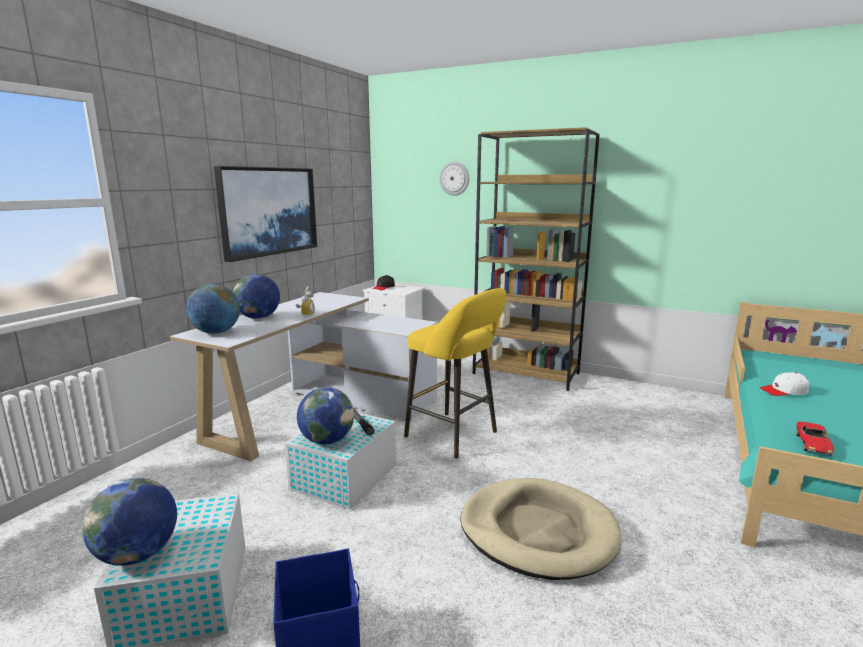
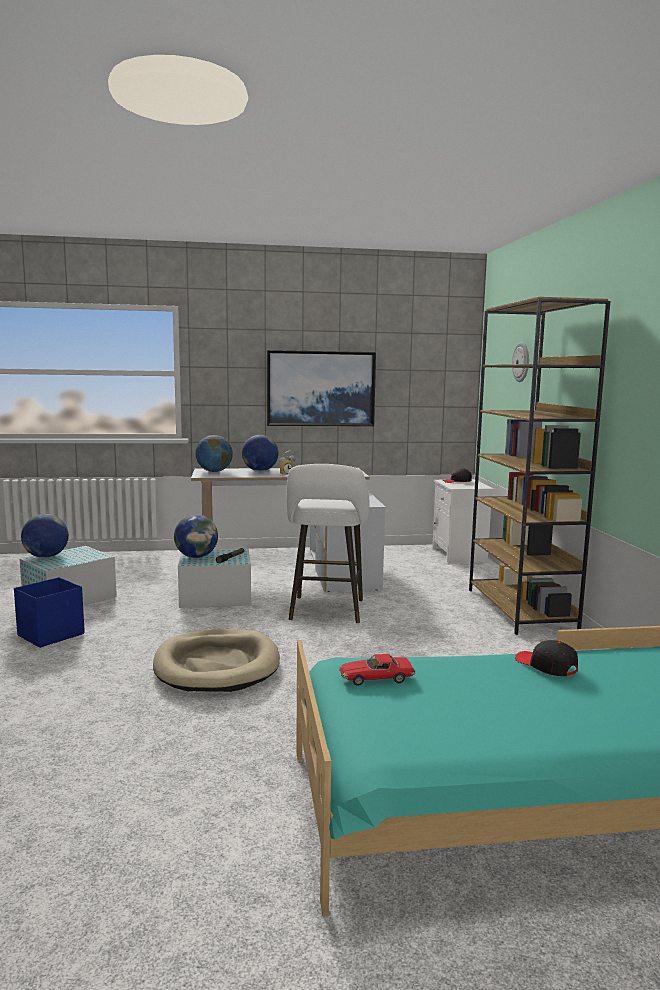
camera: 55 degrees right, 5 degrees down
yellow stool [404,288,506,458] -> white stool [286,464,369,623]
white cap [760,372,809,396] -> black cap [515,640,578,676]

